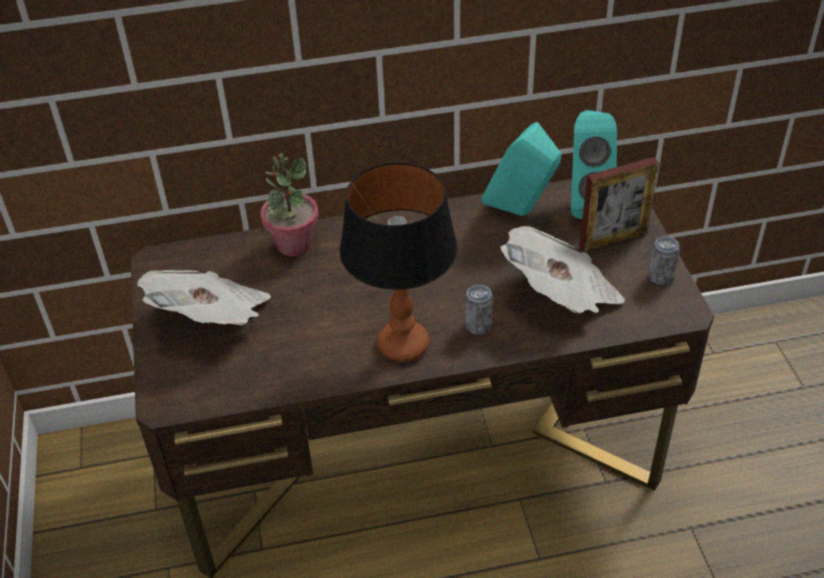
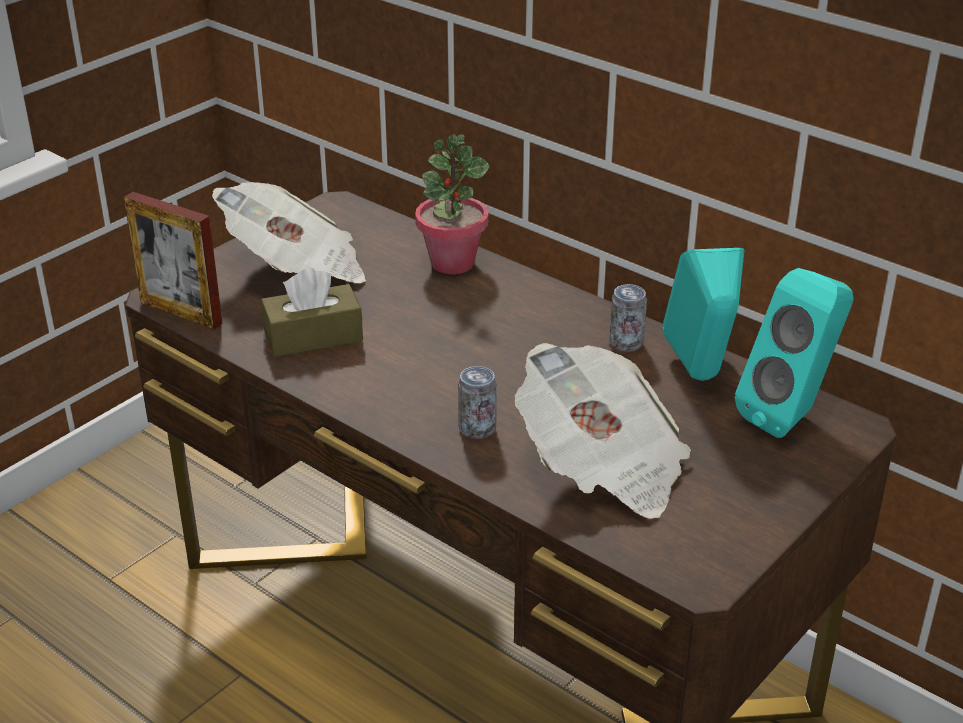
camera: 50 degrees right, 10 degrees down
table lamp [340,162,458,362] -> none
picture frame [580,157,659,252] -> picture frame moved to [124,192,223,329]
can [648,236,680,285] -> can moved to [609,284,647,352]
none -> brown tissue box [261,267,363,357]

